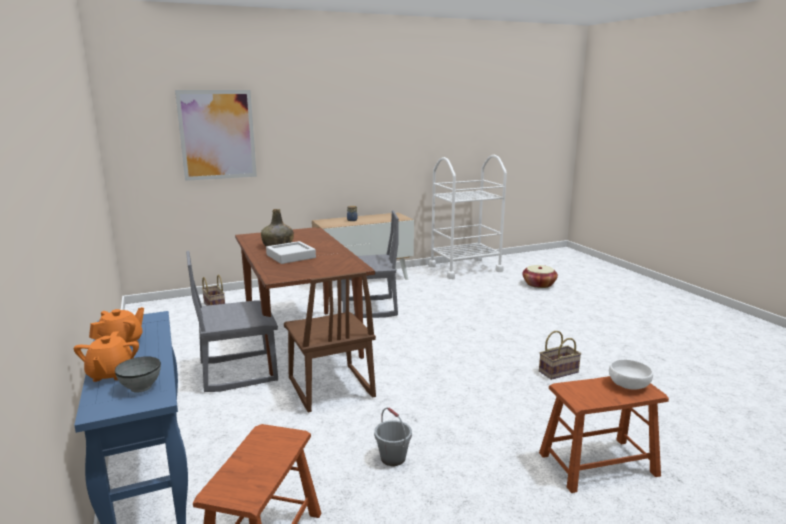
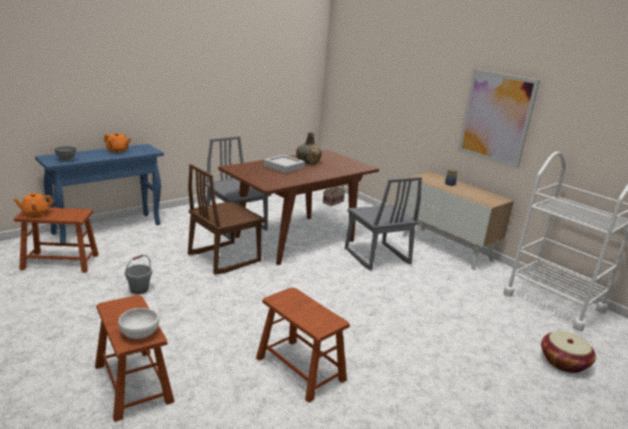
camera: 70 degrees right, 5 degrees up
orange teapot [74,331,139,382] -> orange teapot moved to [13,192,53,217]
picture [175,90,257,181] -> picture moved to [458,69,540,169]
basket [539,331,581,380] -> brown stool [256,287,350,403]

